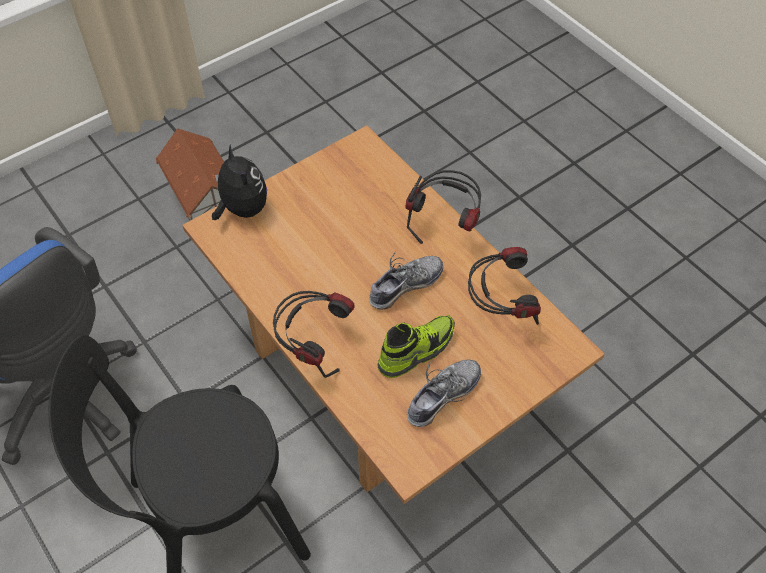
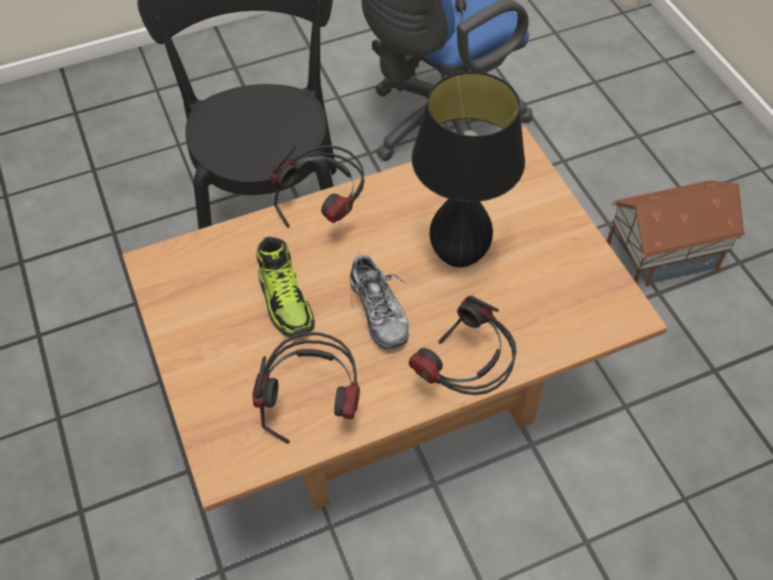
camera: 105 degrees right, 0 degrees up
plush toy [212,145,267,220] -> none
shoe [407,360,481,427] -> none
none -> black table lamp [411,72,525,267]

